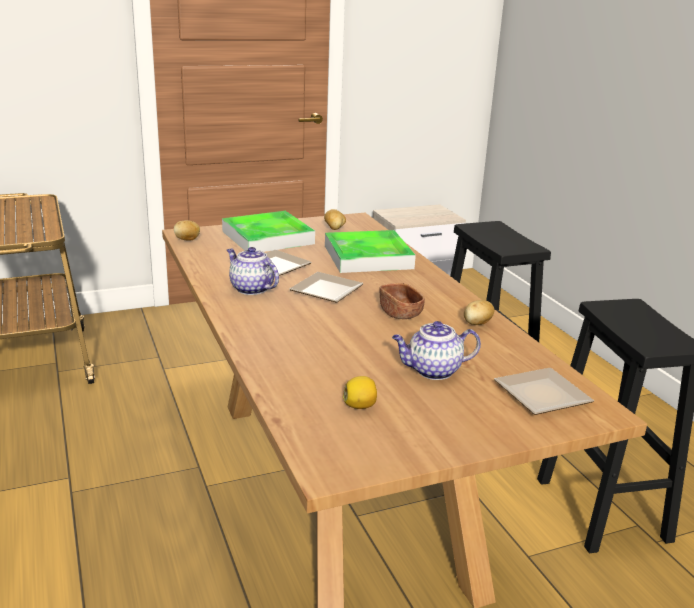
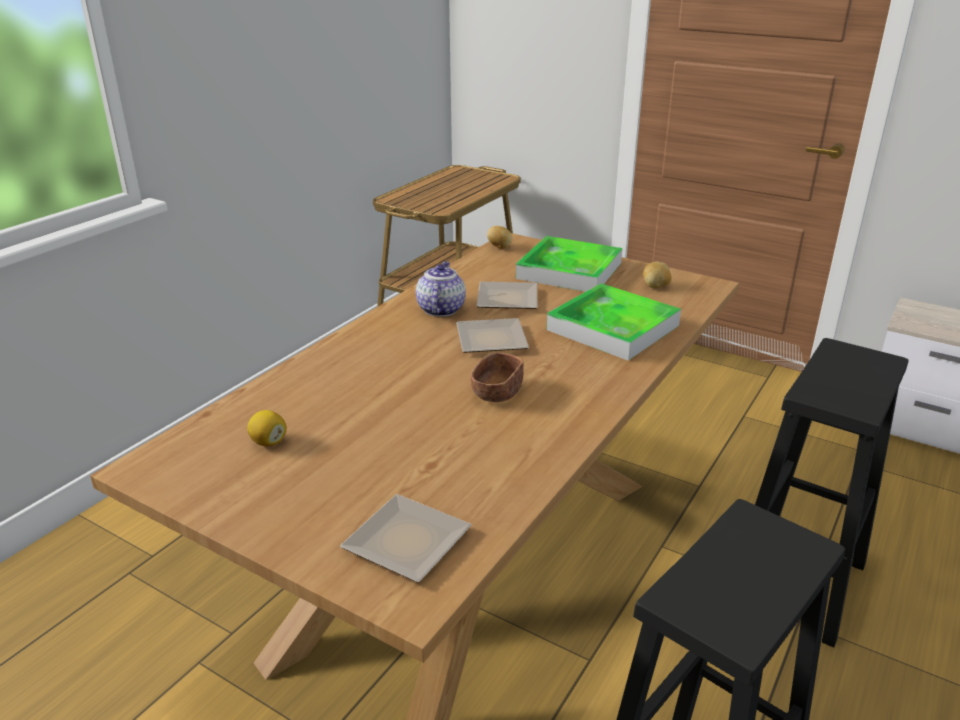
camera: 55 degrees right, 5 degrees up
teapot [392,321,481,380] -> none
potato [464,300,494,325] -> none

